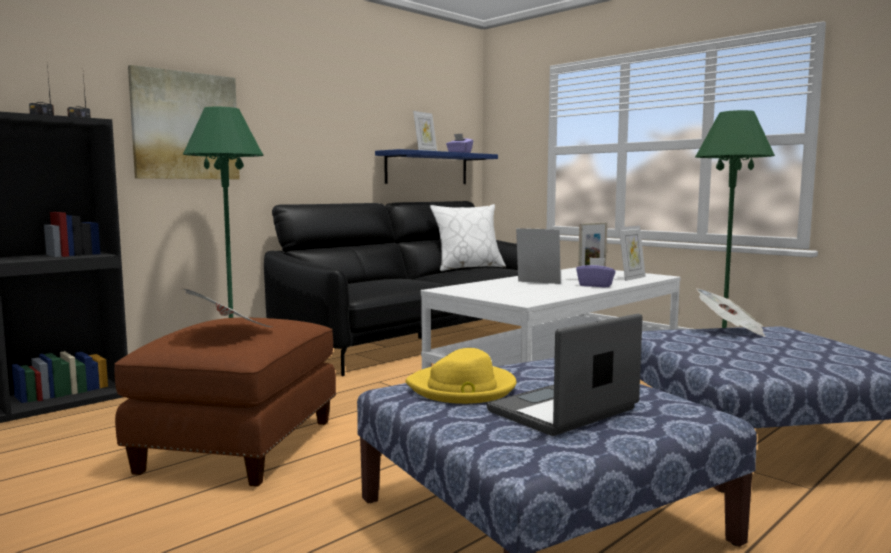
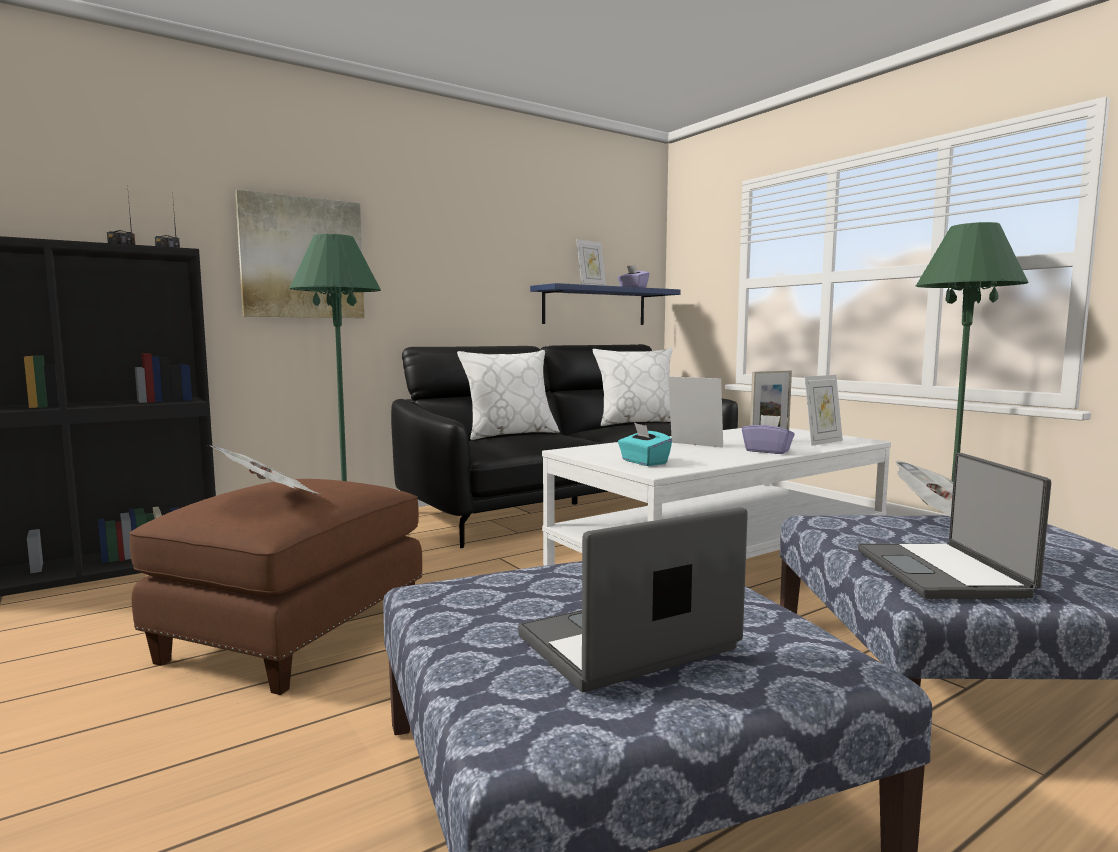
camera: 10 degrees right, 0 degrees up
yellow hat [405,348,516,404] -> none
none -> white pillow [457,350,560,440]
none -> turquoise tissue box [618,423,672,466]
none -> laptop [858,453,1051,599]

